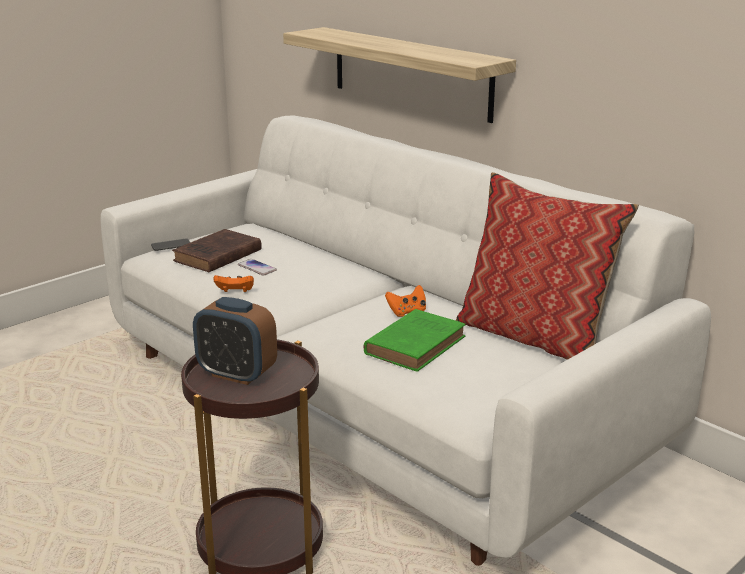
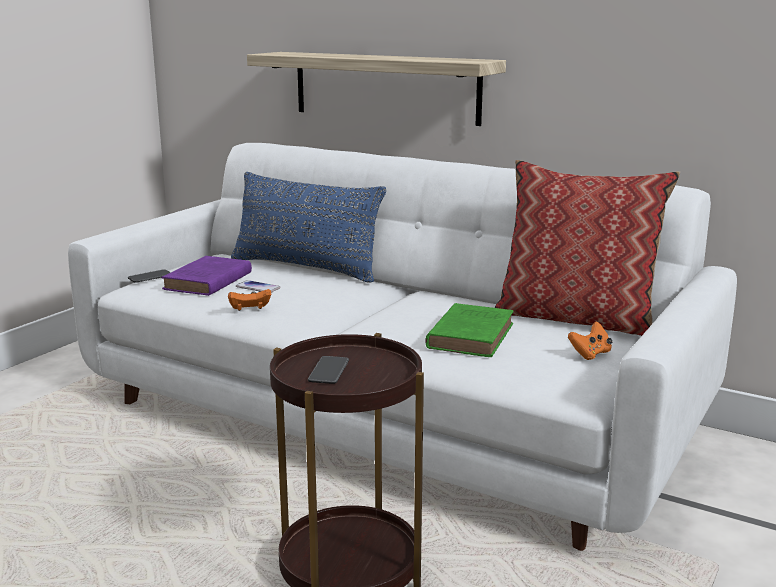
camera: 15 degrees left, 5 degrees down
brown book [172,229,262,272] -> purple book [161,256,252,296]
alarm clock [193,297,277,385] -> phone [308,356,349,384]
orange game controller [385,285,426,317] -> orange game controller moved to [568,322,612,360]
none -> blue pillow [231,172,386,282]

